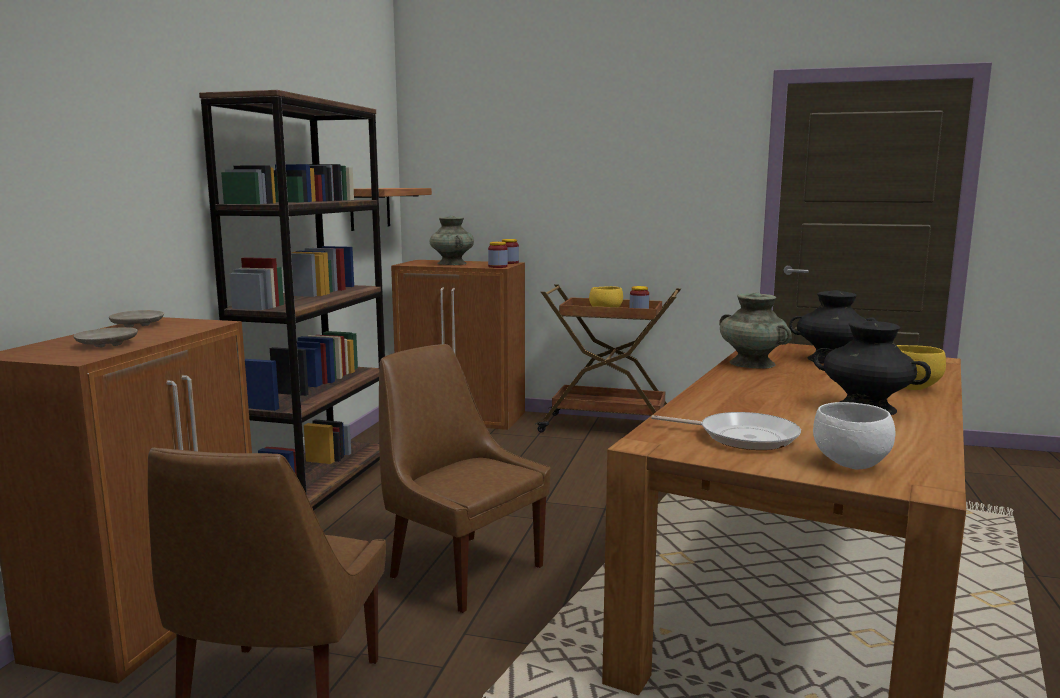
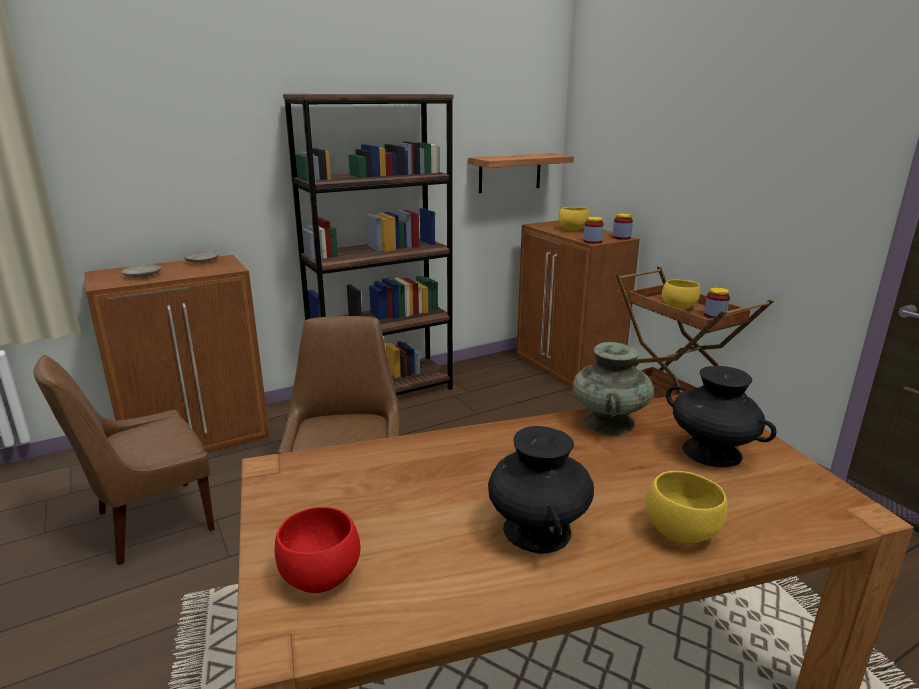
camera: 45 degrees right, 10 degrees up
turquoise vase [430,216,474,265] -> yellow bowl [559,207,589,231]
frying pan [651,412,801,450] -> none
white bowl [813,402,895,470] -> red bowl [275,507,360,593]

